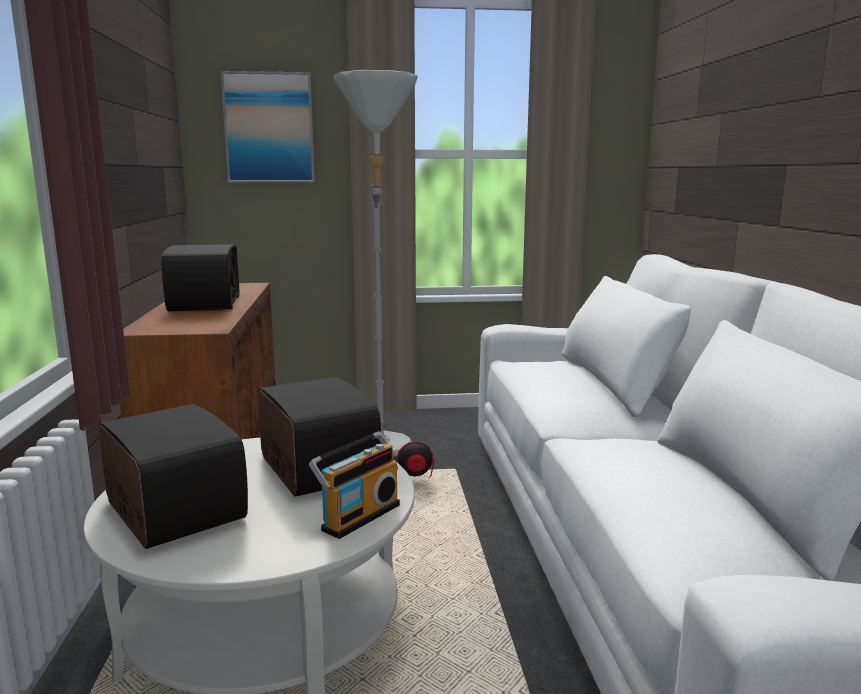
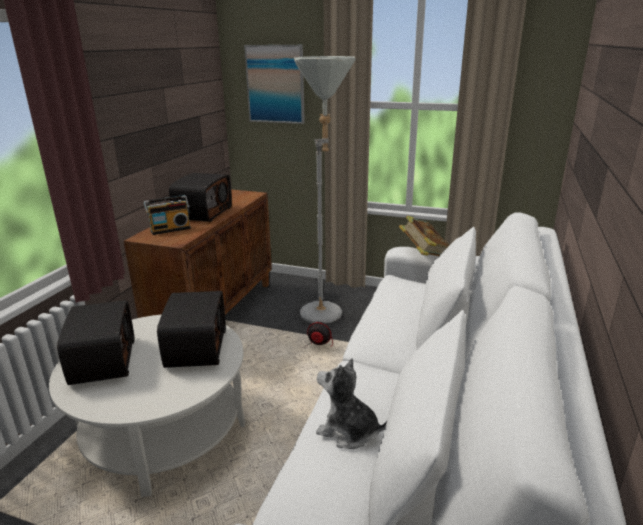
camera: 25 degrees right, 10 degrees up
radio [309,431,400,539] -> radio moved to [144,195,191,235]
none -> plush toy [316,358,387,449]
none -> book [399,216,450,256]

